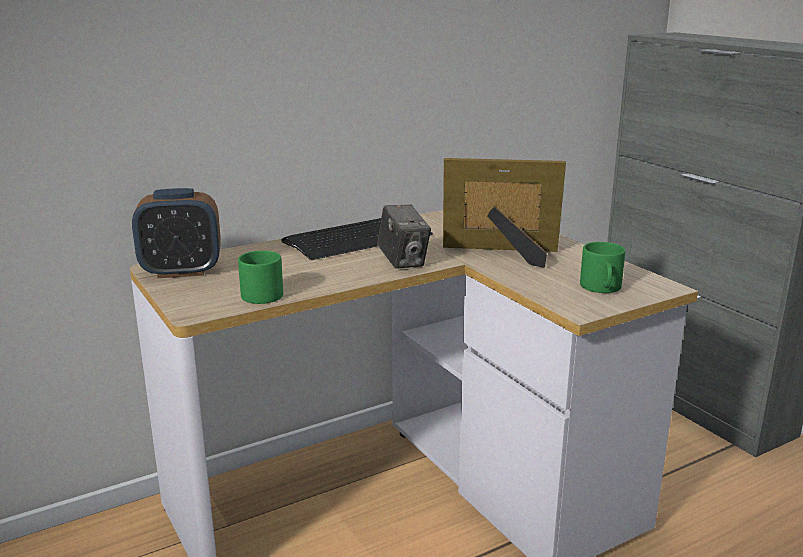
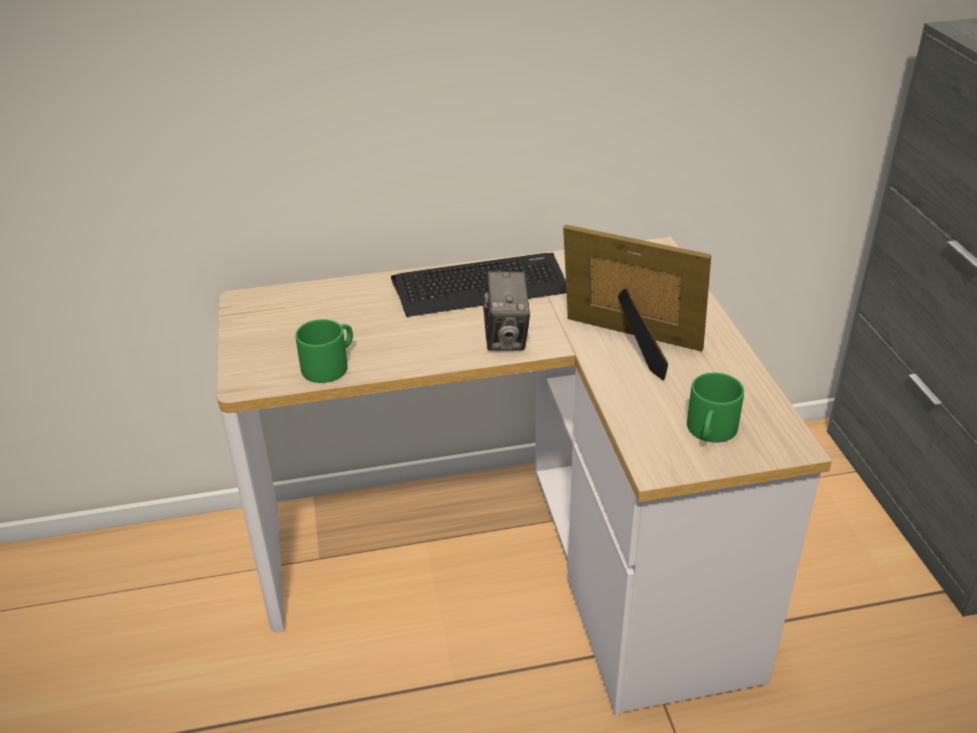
camera: 20 degrees right, 15 degrees up
alarm clock [132,188,221,278] -> none

